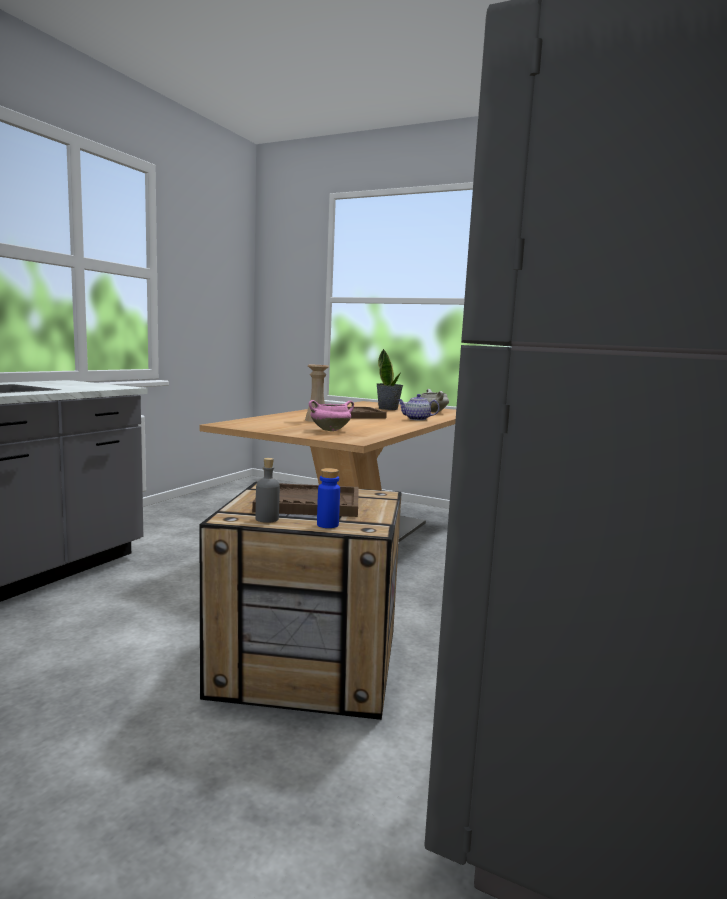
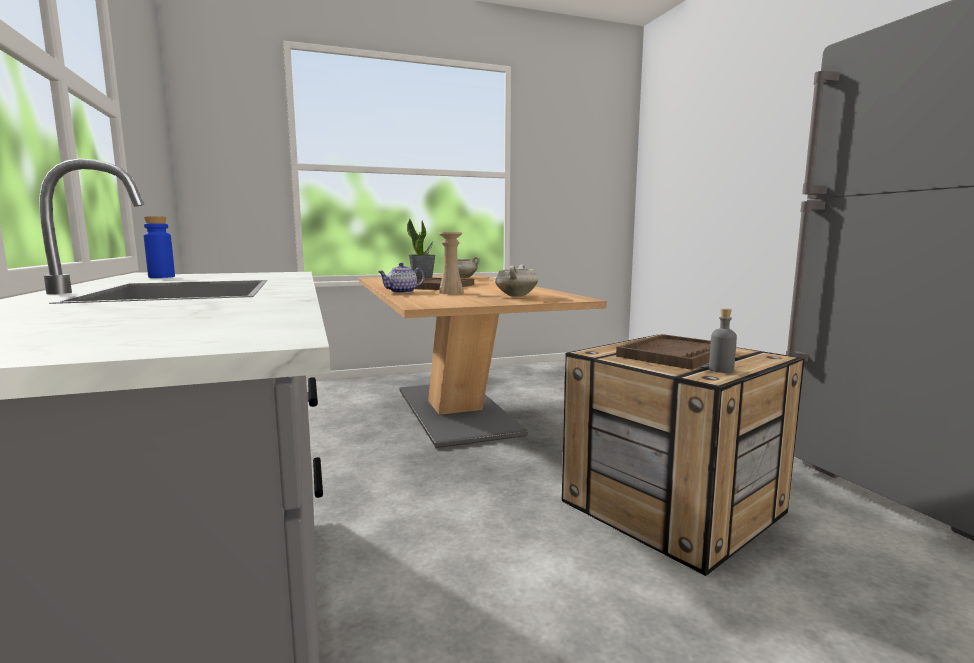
camera: 45 degrees left, 0 degrees up
pink cooking pot [309,400,354,431] -> white cooking pot [495,264,538,297]
blue bottle [317,468,340,528] -> blue bottle moved to [144,216,175,278]
teapot [398,394,440,421] -> teapot moved to [378,263,425,293]

